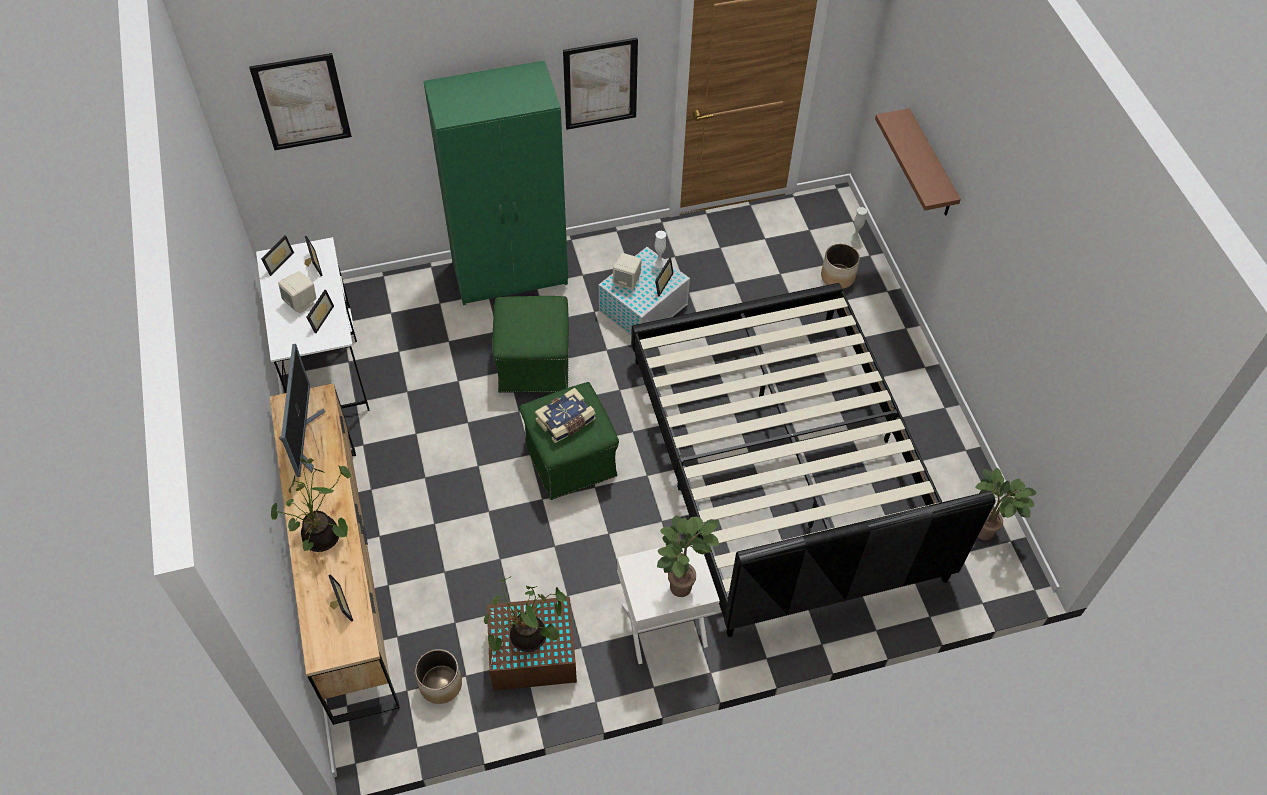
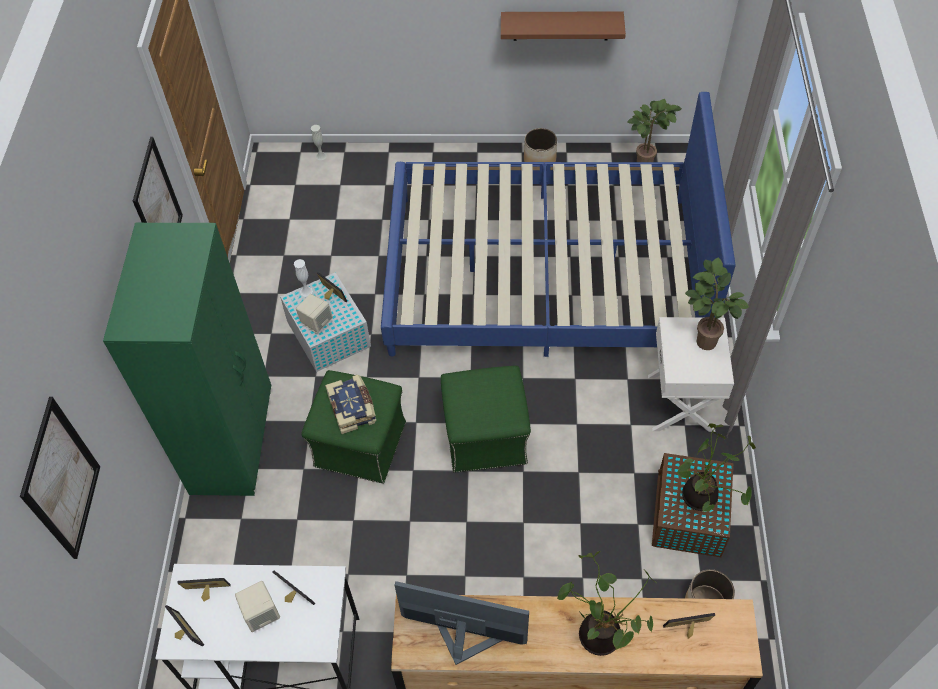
camera: 70 degrees left, 0 degrees up
book [535,388,596,443] -> book moved to [325,375,376,434]
black bed [631,283,996,637] -> blue bed [381,92,736,357]
planter [821,243,860,289] -> planter moved to [524,128,557,162]
brown shelf [875,108,961,216] -> brown shelf moved to [501,11,626,41]

